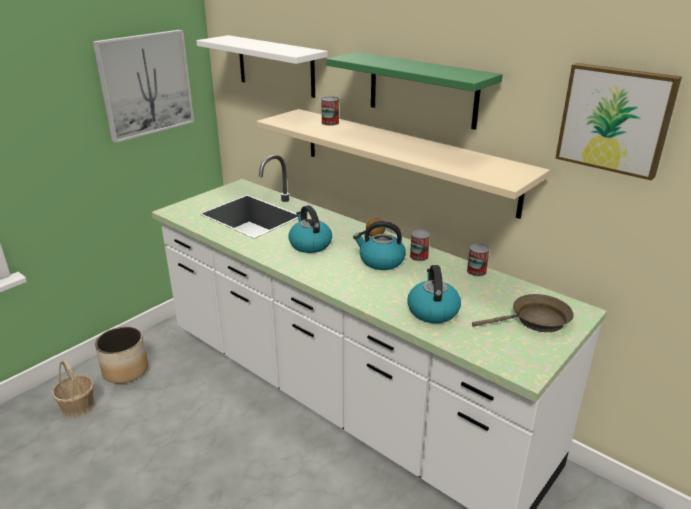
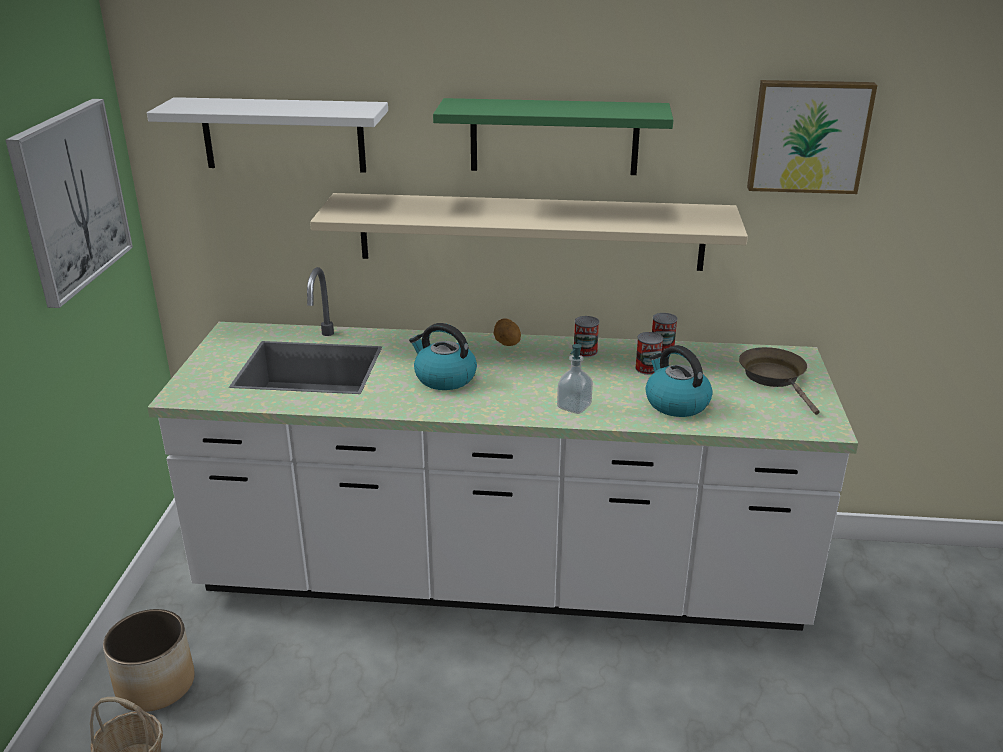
camera: 35 degrees left, 0 degrees up
can [321,96,339,126] -> can moved to [635,332,663,375]
kettle [353,221,406,270] -> none
brown frying pan [472,294,574,332] -> brown frying pan turned 60 degrees counterclockwise [739,347,820,415]
none -> soap dispenser [557,344,593,414]

